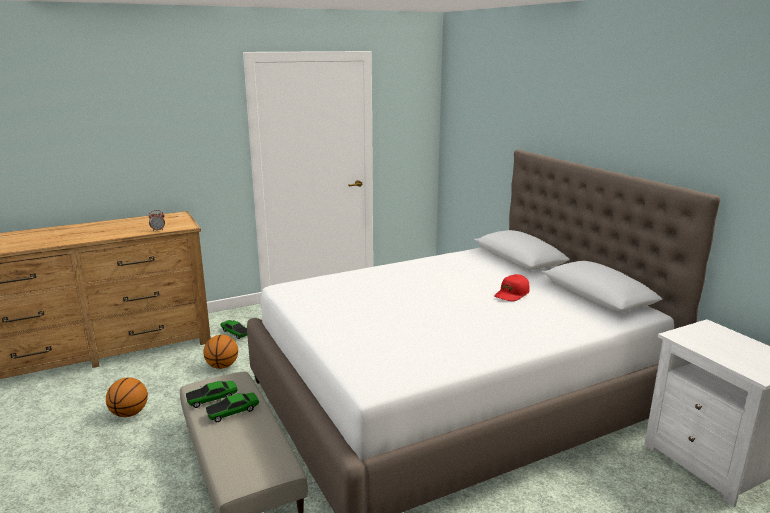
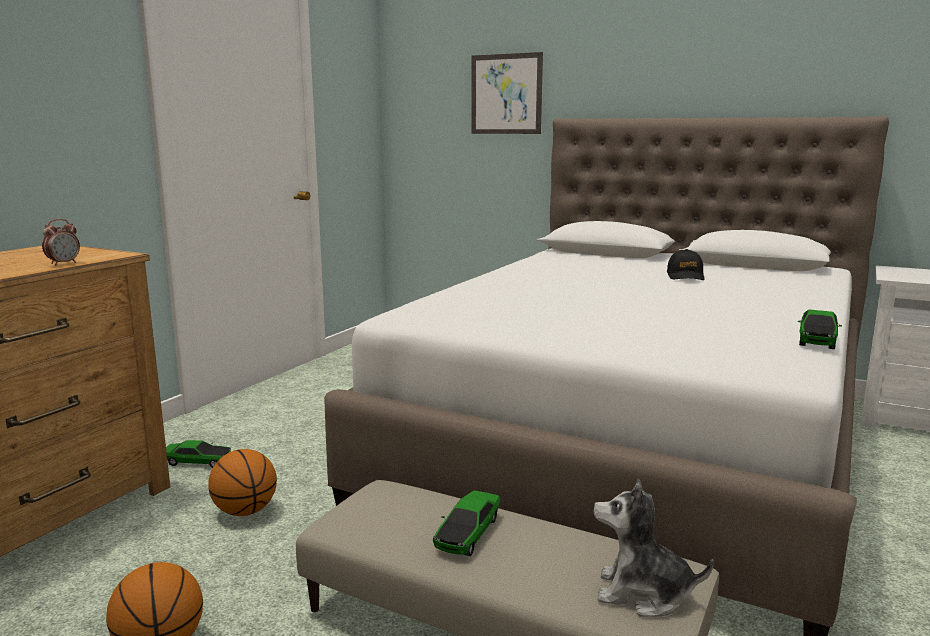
camera: 35 degrees left, 5 degrees down
toy car [186,381,238,408] -> toy car moved to [798,309,842,349]
red cap [494,274,530,301] -> black cap [667,249,705,280]
none -> picture [471,52,543,134]
none -> plush toy [594,479,714,617]

